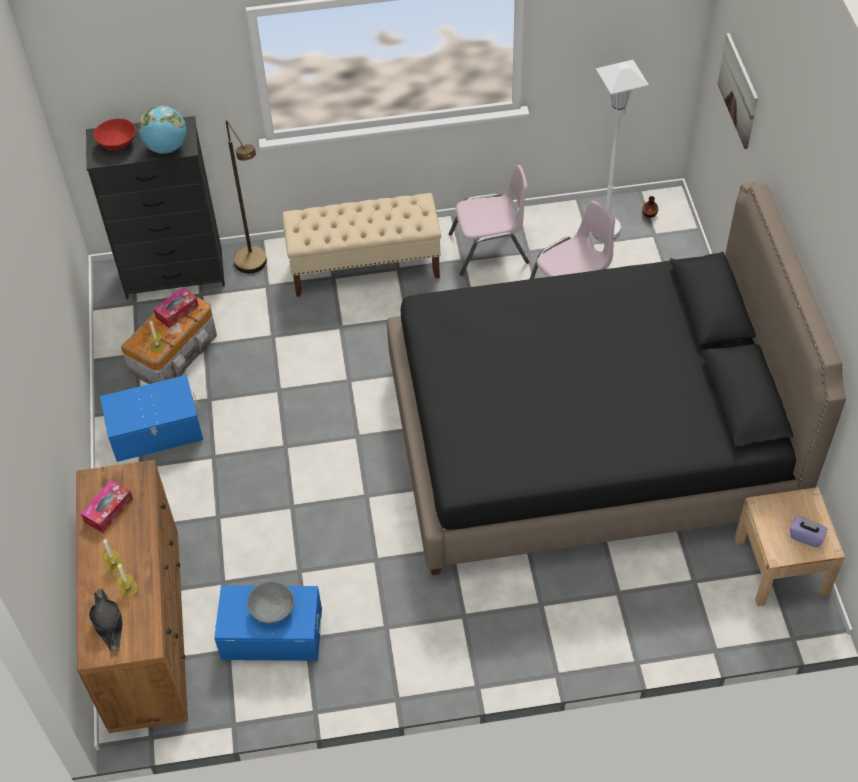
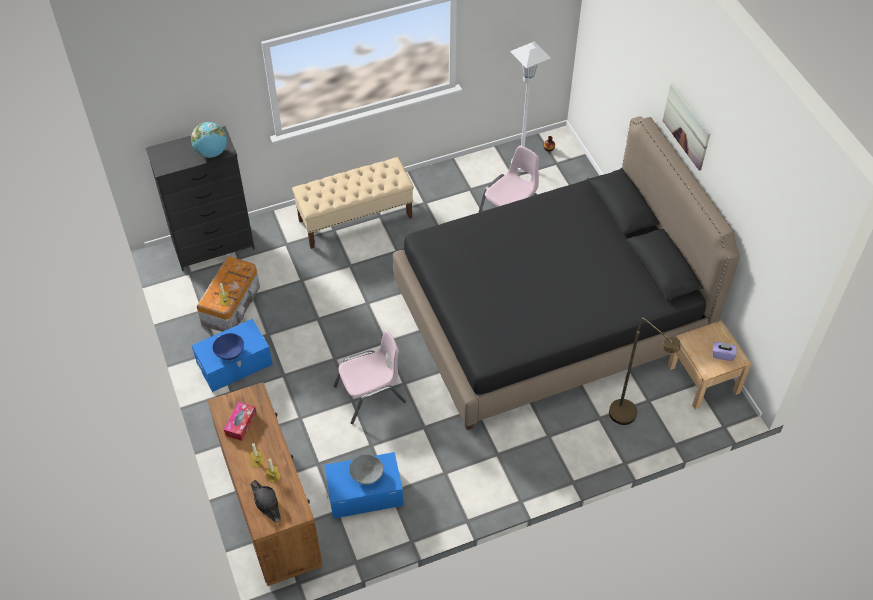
camera: 15 degrees left, 0 degrees up
red bowl [94,118,136,150] -> none
tissue box [153,287,199,328] -> none
brown floor lamp [226,120,267,273] -> brown floor lamp moved to [609,318,680,425]
pink chair [449,165,529,276] -> pink chair moved to [334,330,406,424]
picture [718,33,758,149] -> picture moved to [663,84,710,170]
none -> blue bowl [212,333,244,360]

